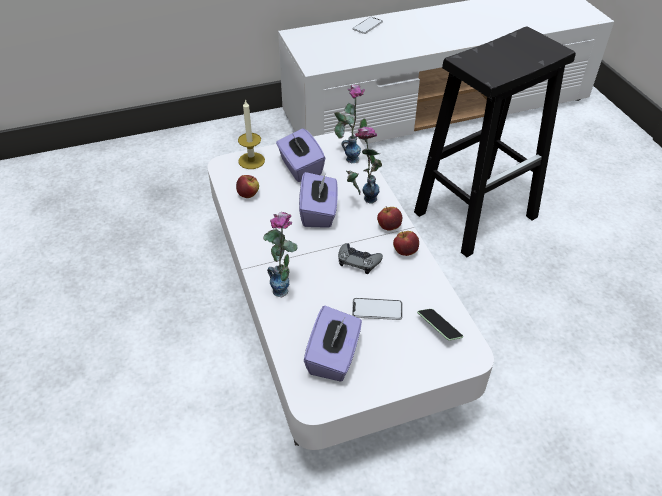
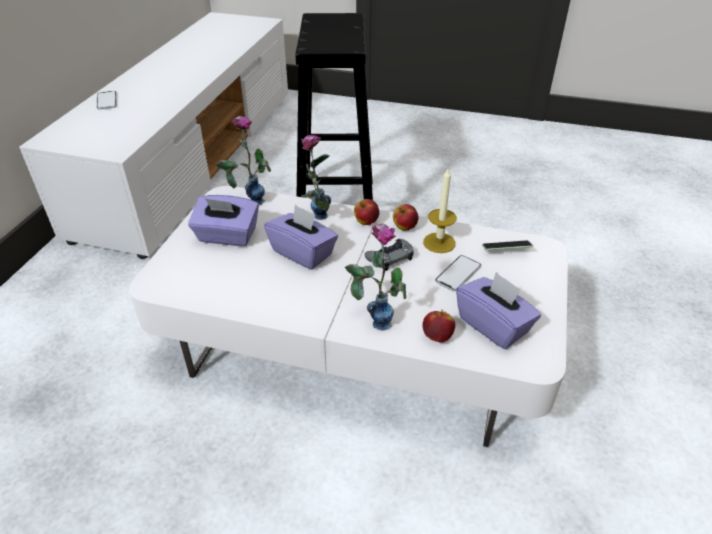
camera: 55 degrees left, 5 degrees down
apple [236,175,259,198] -> apple moved to [423,309,455,343]
candle [238,99,265,169] -> candle moved to [423,169,457,253]

